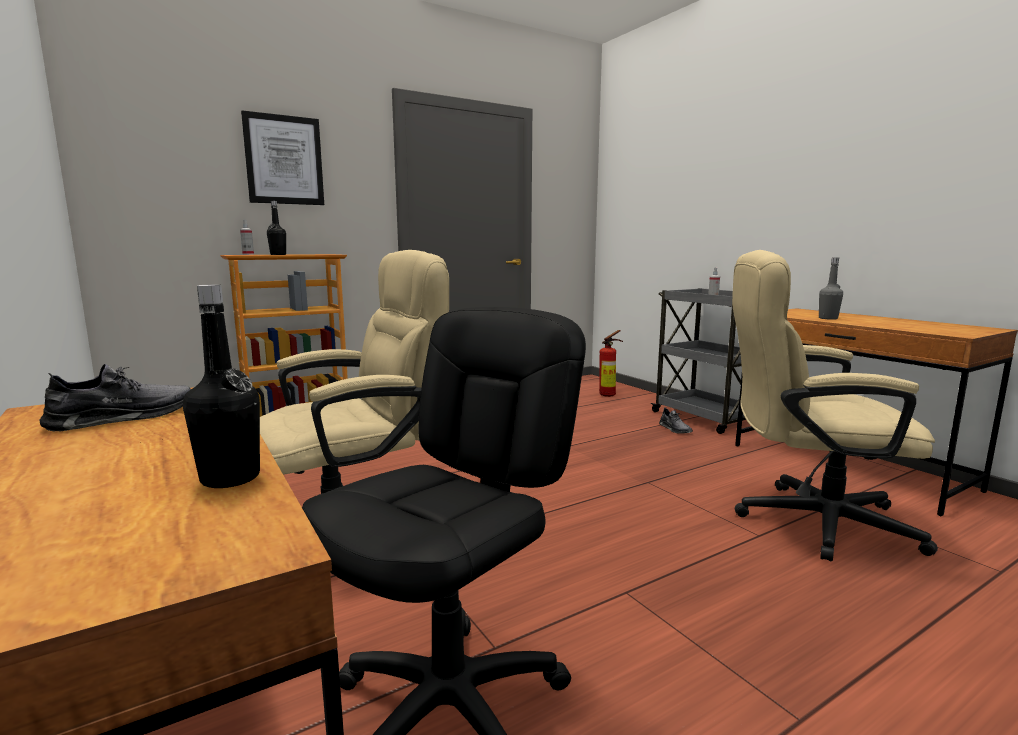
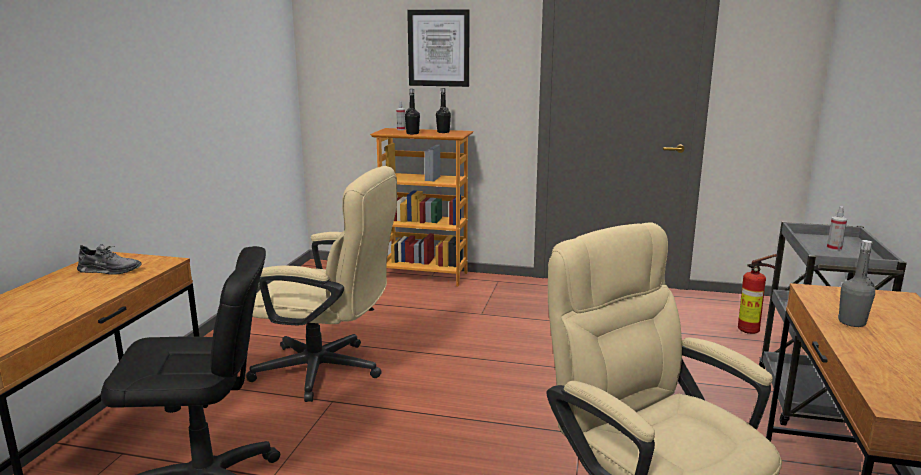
camera: 45 degrees right, 5 degrees up
black bottle [183,284,260,488] -> black bottle moved to [436,88,451,133]
grey shoe [659,407,693,434] -> none

